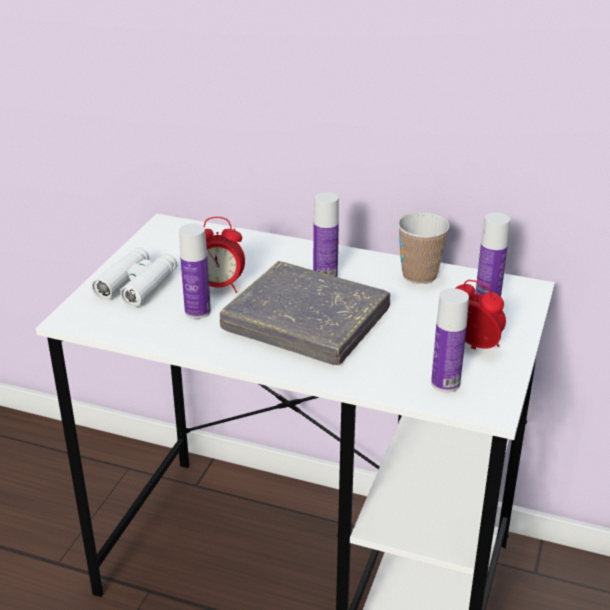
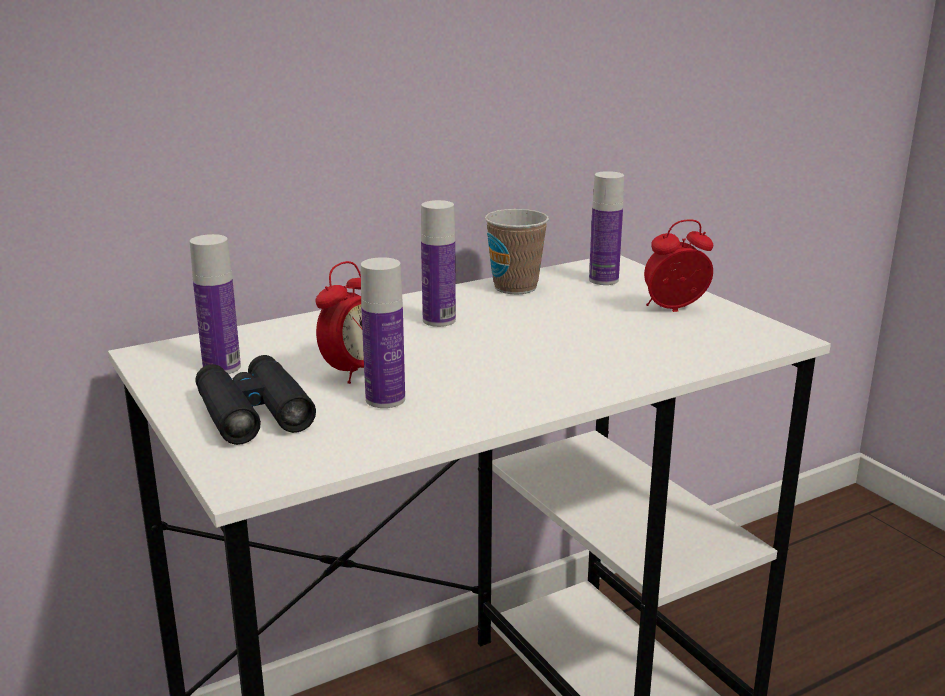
camera: 50 degrees left, 10 degrees down
white binoculars [91,247,177,307] -> black binoculars [195,355,316,445]
grey book [220,261,390,365] -> none
bottle [431,288,469,392] -> bottle moved to [190,234,241,374]

